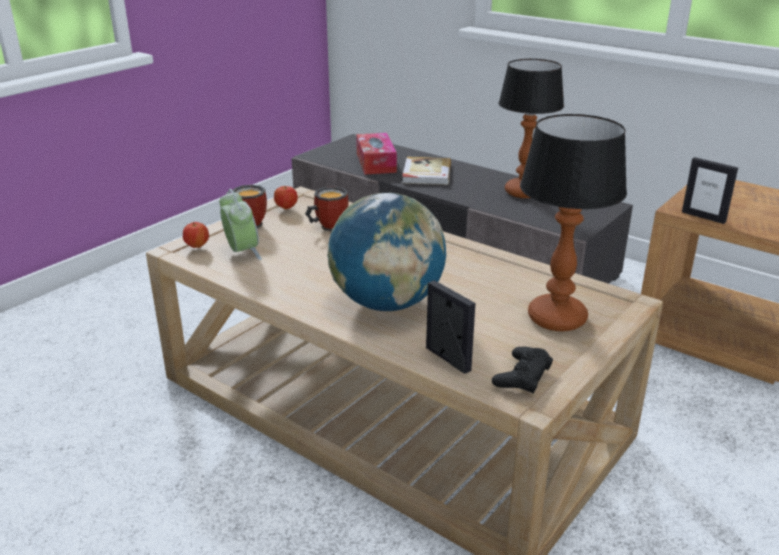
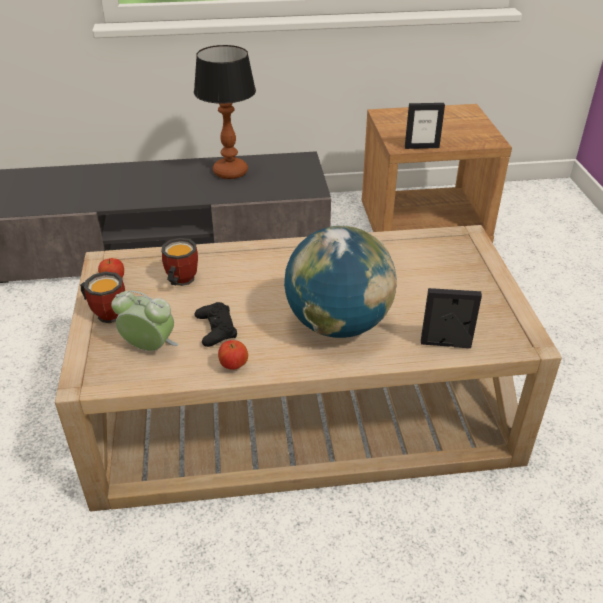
camera: 45 degrees left, 10 degrees up
apple [183,222,209,248] -> apple moved to [218,340,248,370]
tissue box [356,133,397,175] -> none
book [402,157,451,185] -> none
black game controller [492,347,553,394] -> black game controller moved to [194,302,237,347]
table lamp [520,114,627,331] -> none

